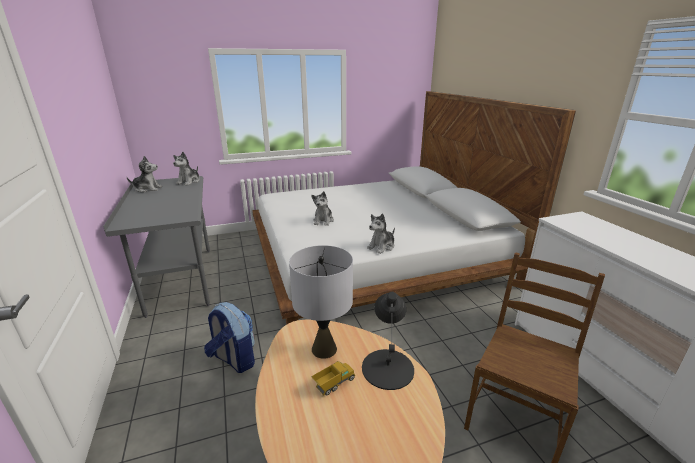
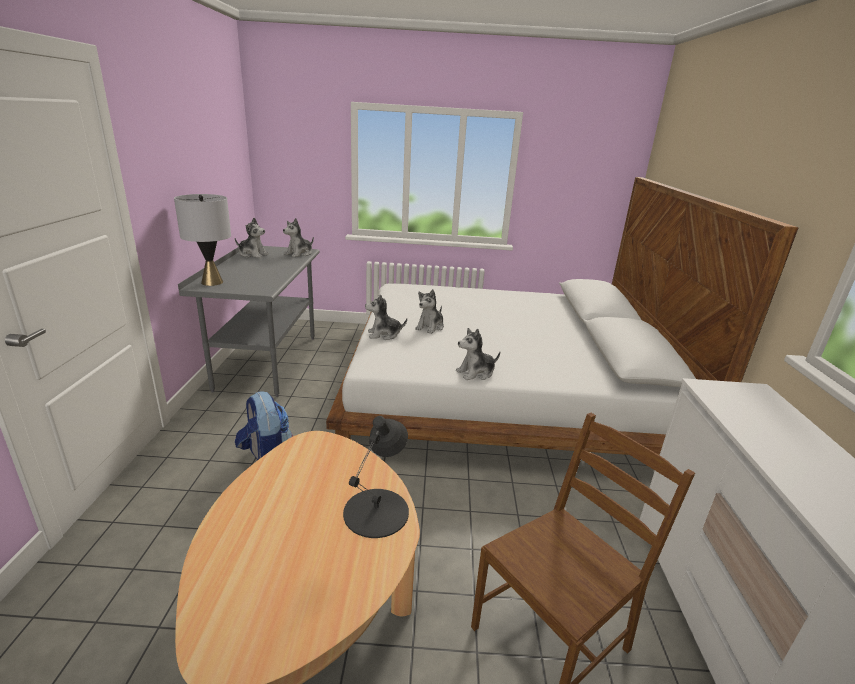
camera: 20 degrees right, 0 degrees up
grey table lamp [289,245,353,359] -> grey table lamp moved to [174,194,231,286]
toy truck [311,361,355,396] -> none
none -> plush toy [365,294,407,340]

